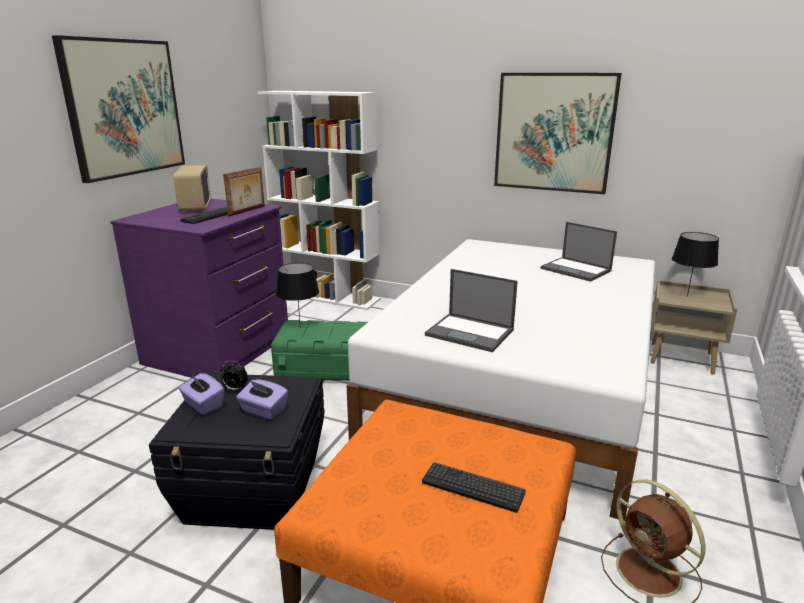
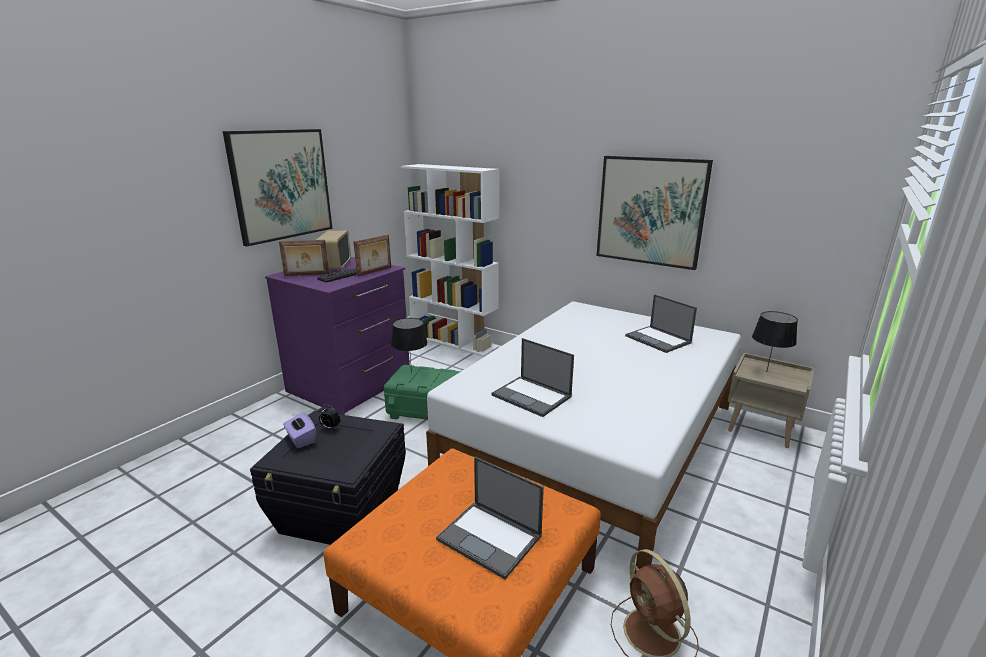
camera: 10 degrees right, 0 degrees up
purple tissue box [236,379,288,420] -> none
keyboard [422,462,526,513] -> laptop [436,457,544,580]
none -> picture frame [279,240,329,276]

